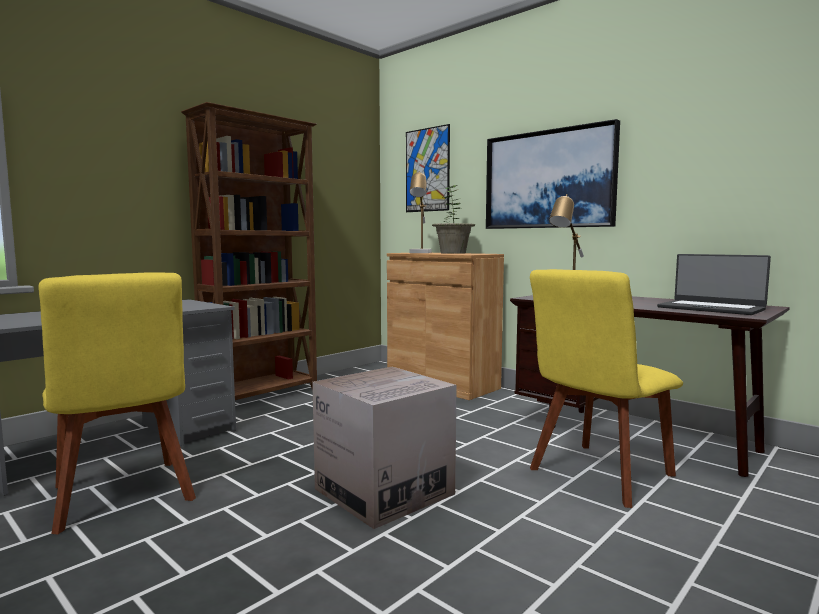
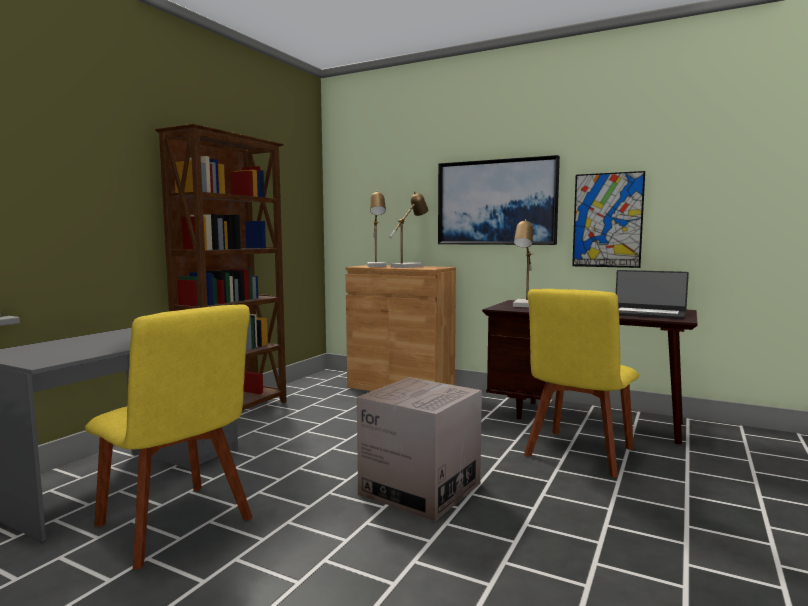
camera: 15 degrees left, 0 degrees up
picture [406,124,450,212] -> picture moved to [572,171,645,268]
potted plant [432,185,475,254] -> table lamp [389,191,428,268]

